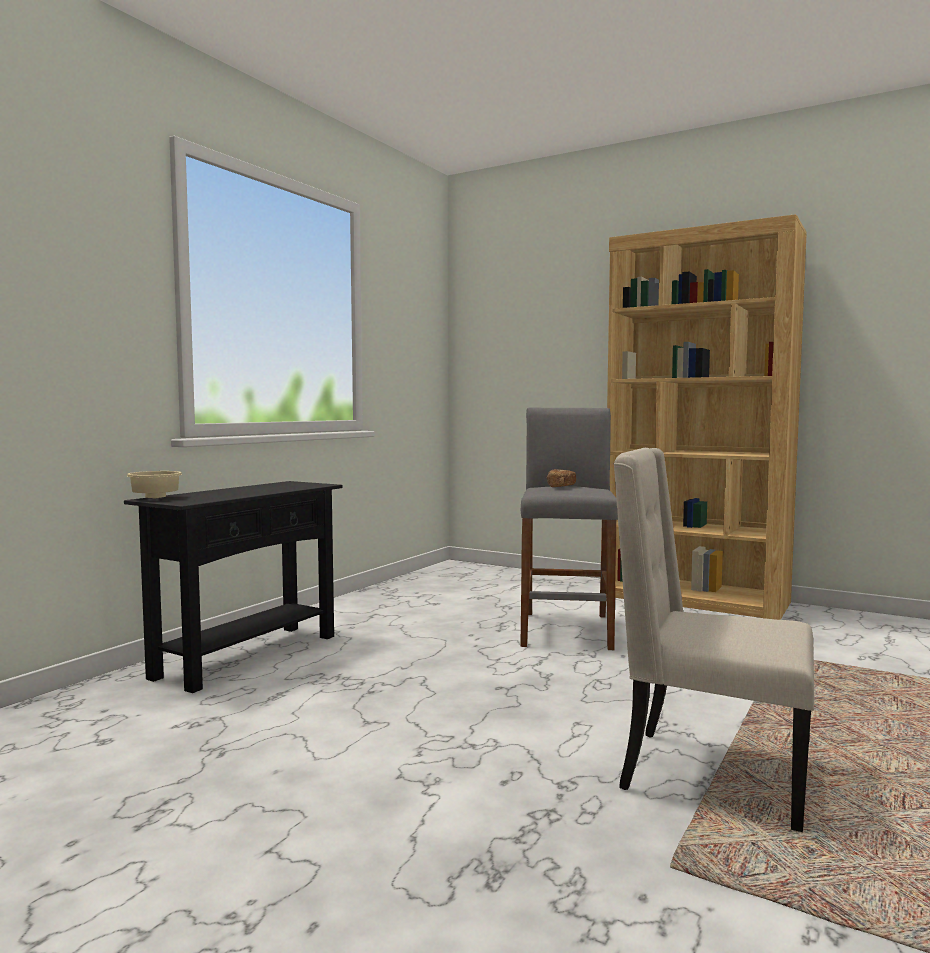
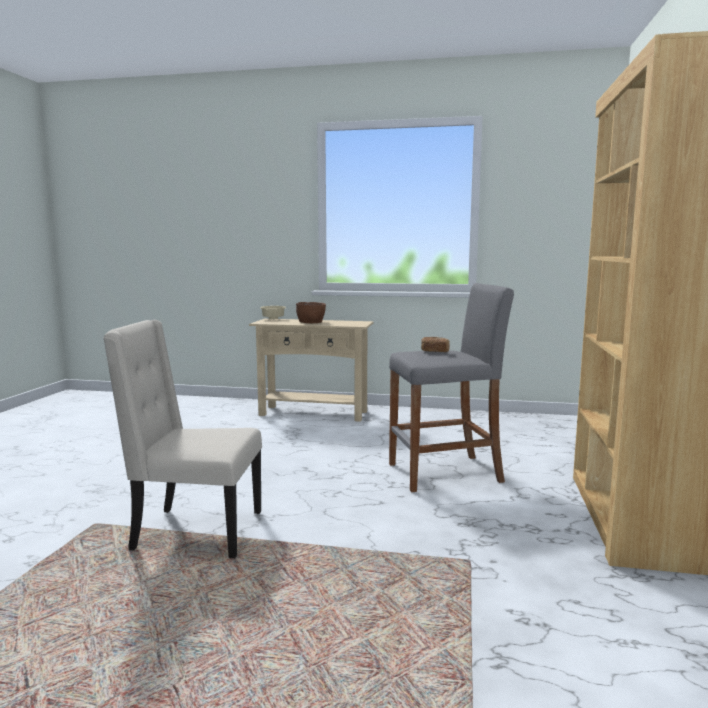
camera: 70 degrees right, 5 degrees up
black console table [124,481,343,693] -> beige console table [249,319,374,422]
beige chair [613,448,814,832] -> beige chair turned 90 degrees counterclockwise [103,320,262,558]
none -> brown bowl [296,302,326,323]

